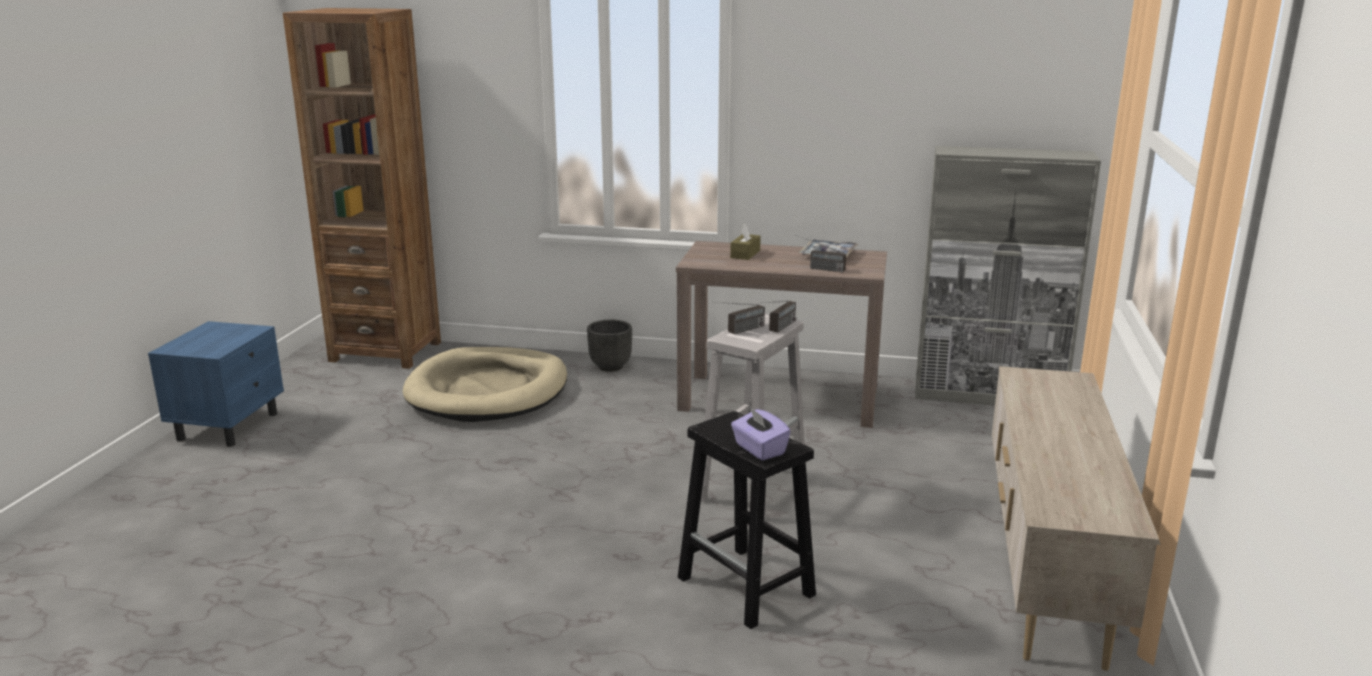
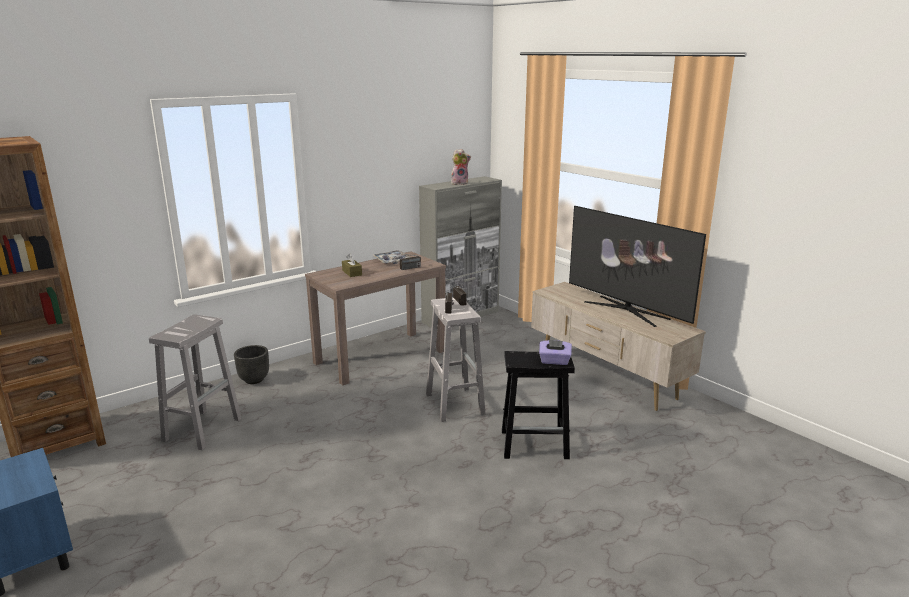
camera: 50 degrees left, 0 degrees up
beige dog bed [403,347,567,422] -> white stool [149,314,242,450]
none -> plush toy [451,149,471,185]
none -> television [569,206,706,327]

